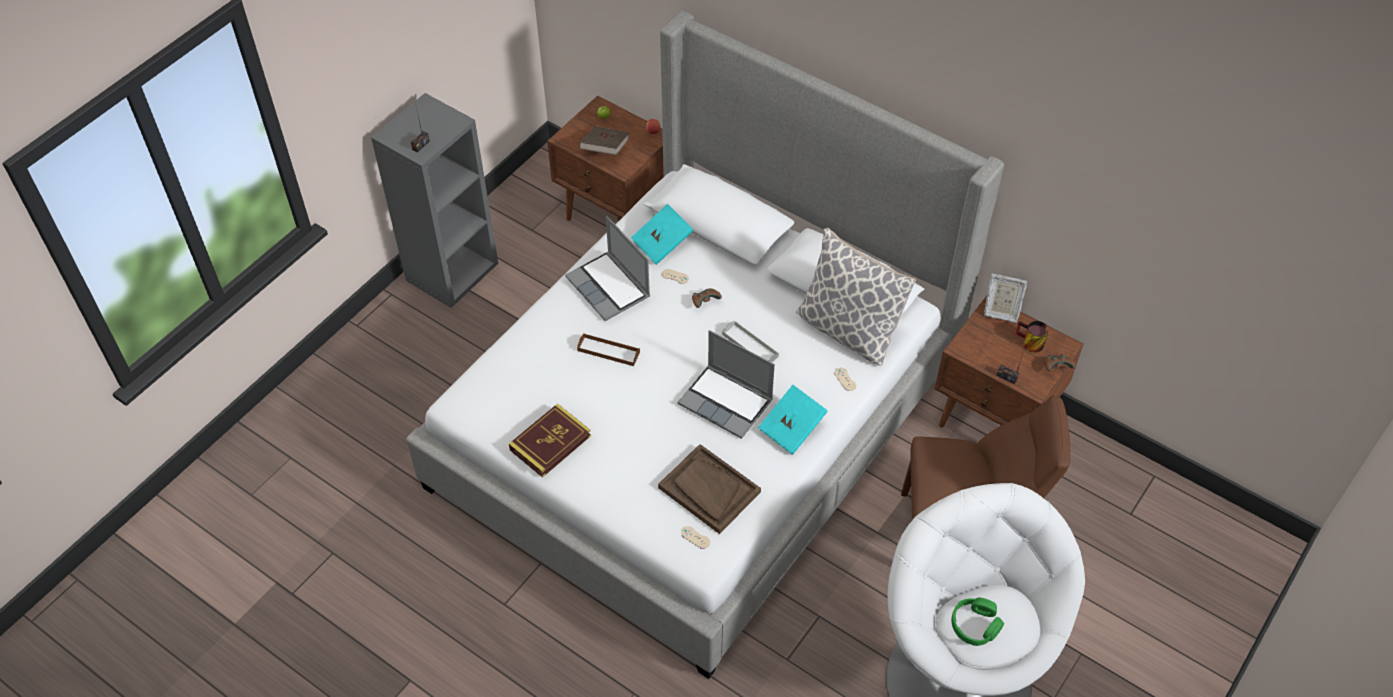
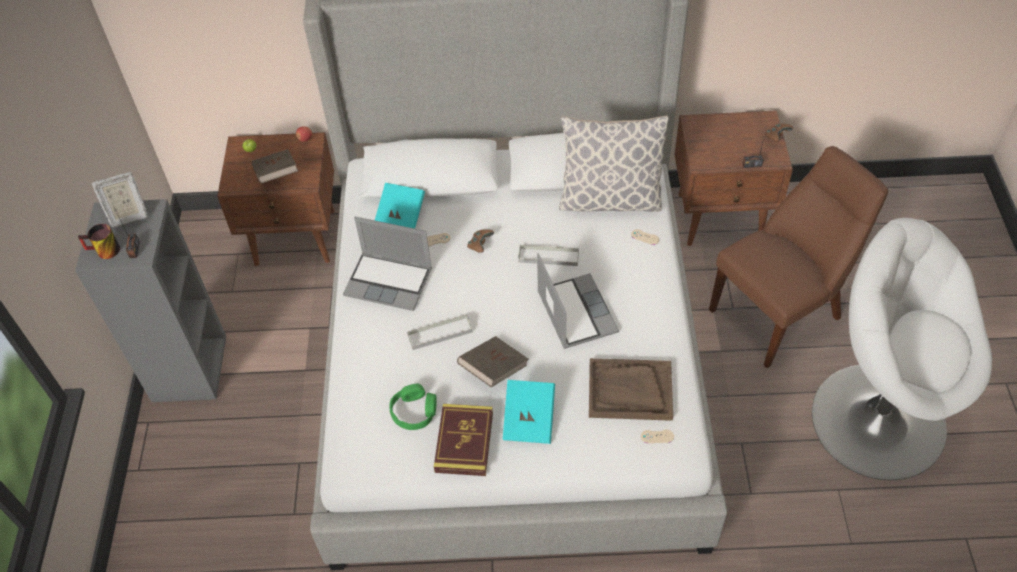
camera: 35 degrees left, 0 degrees up
brown tray [577,333,640,366] -> grey tray [407,314,473,350]
laptop [678,330,775,439] -> laptop turned 105 degrees counterclockwise [537,253,619,349]
turquoise book [758,385,828,455] -> turquoise book moved to [503,380,555,444]
green headphones [951,598,1004,646] -> green headphones moved to [389,384,437,430]
picture frame [984,274,1027,323] -> picture frame moved to [91,172,148,228]
mug [1015,321,1049,352] -> mug moved to [78,224,120,259]
none -> brown book [457,336,529,387]

